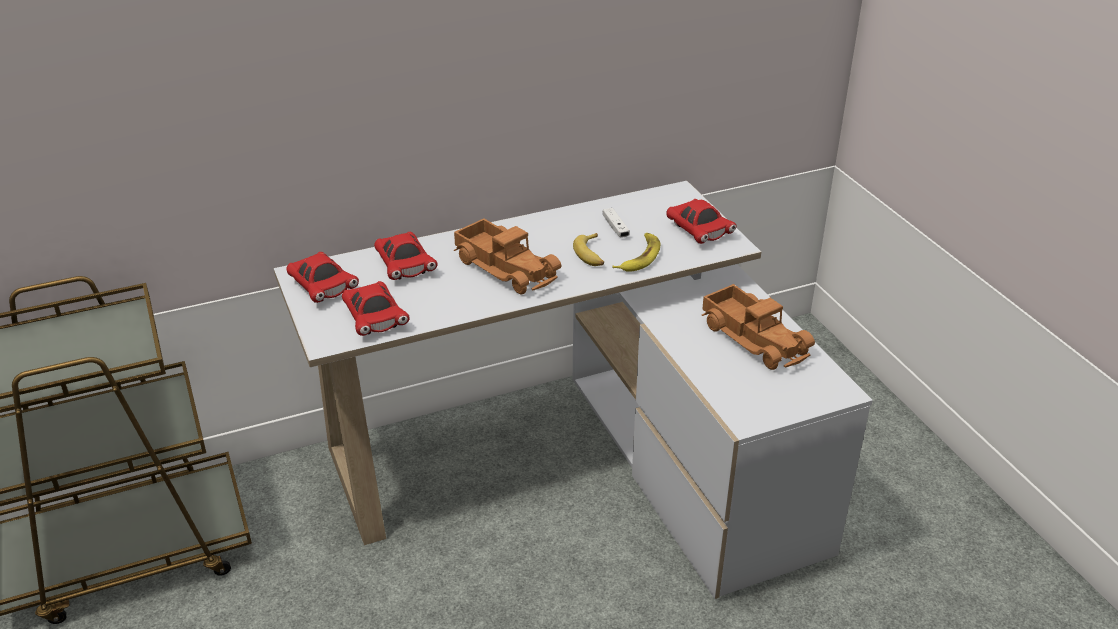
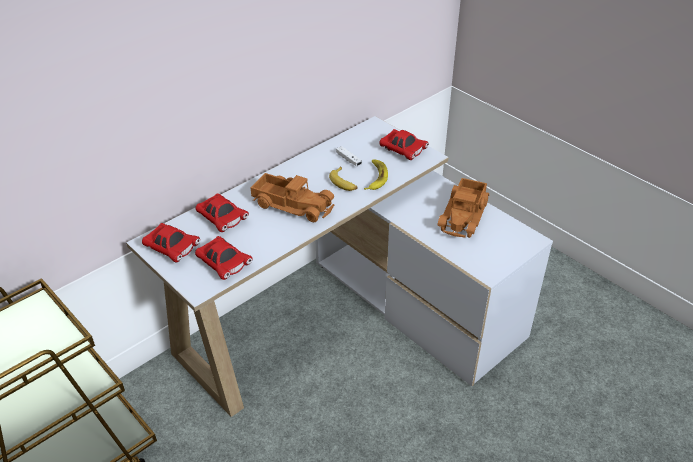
camera: 20 degrees left, 5 degrees up
toy truck [702,284,815,370] -> toy truck turned 75 degrees clockwise [437,178,489,238]

